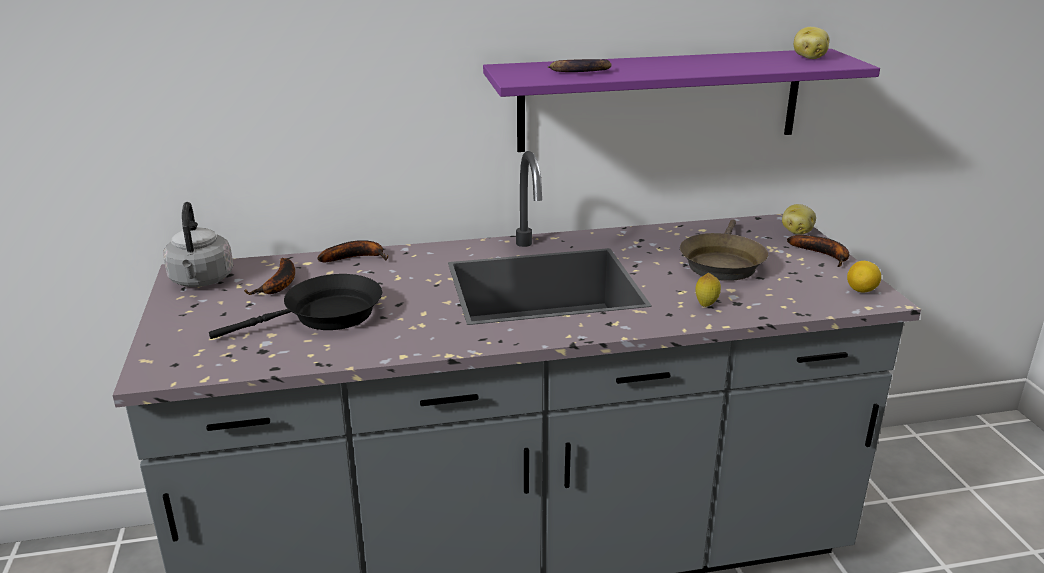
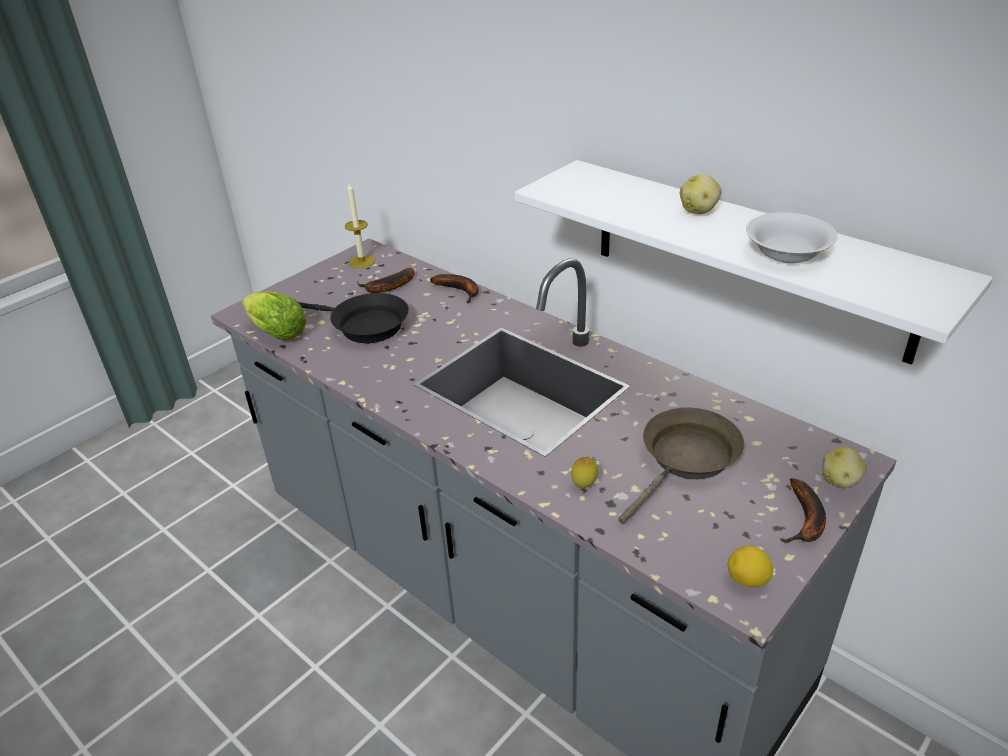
camera: 55 degrees right, 10 degrees up
grey kettle [163,202,233,287] -> candle [345,183,375,268]
purple shelf [483,49,880,152] -> white shelf [514,160,993,365]
banana [548,59,612,72] -> none
brown frying pan [680,220,768,281] -> brown frying pan turned 150 degrees clockwise [618,407,744,524]
potato [794,27,829,59] -> potato moved to [680,174,721,214]
none -> lettuce [242,292,307,340]
none -> white bowl [746,212,838,263]

